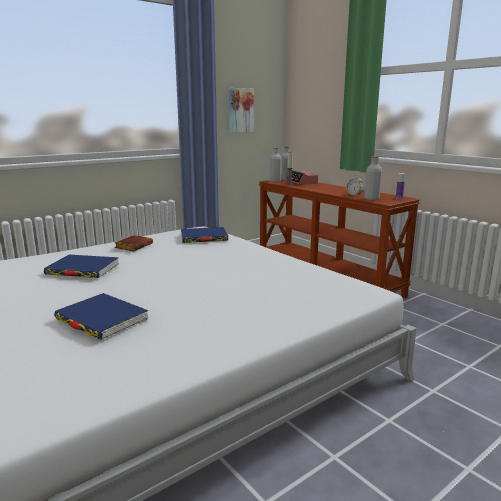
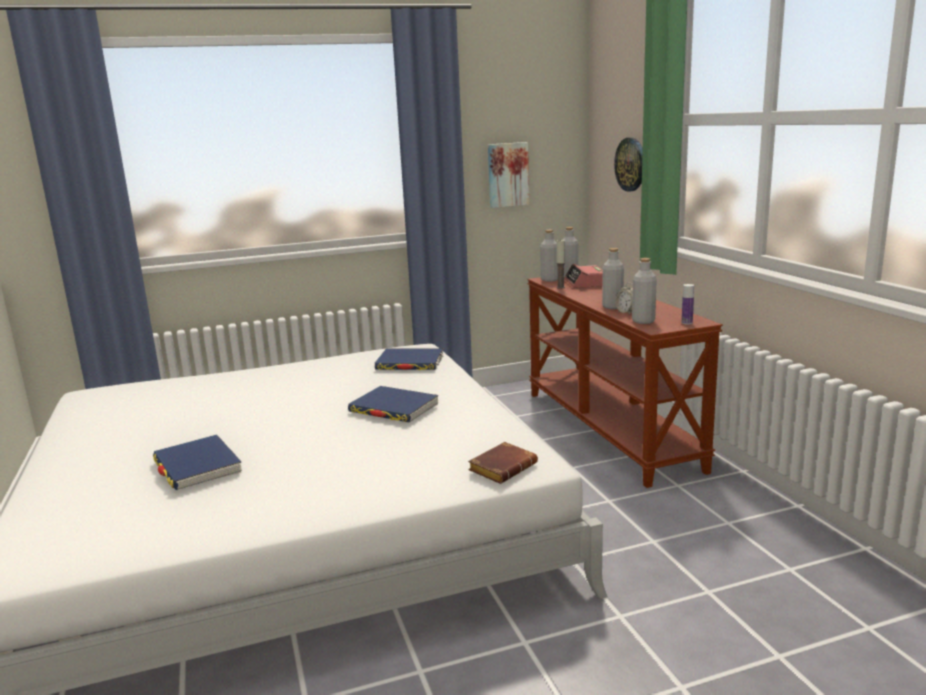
camera: 20 degrees right, 0 degrees up
blue book [44,255,119,278] -> blue book moved to [348,386,439,422]
brown book [115,235,153,252] -> brown book moved to [468,442,538,484]
none -> grey bottle [602,248,624,309]
none -> wall clock [614,138,643,192]

